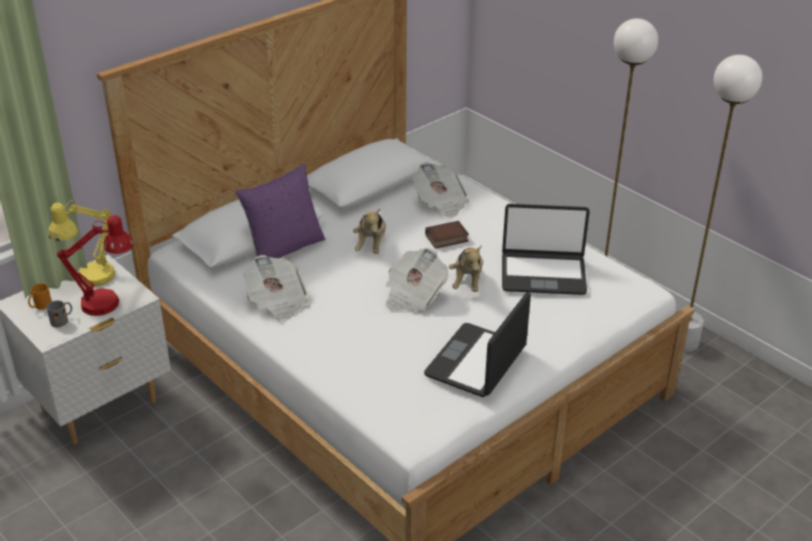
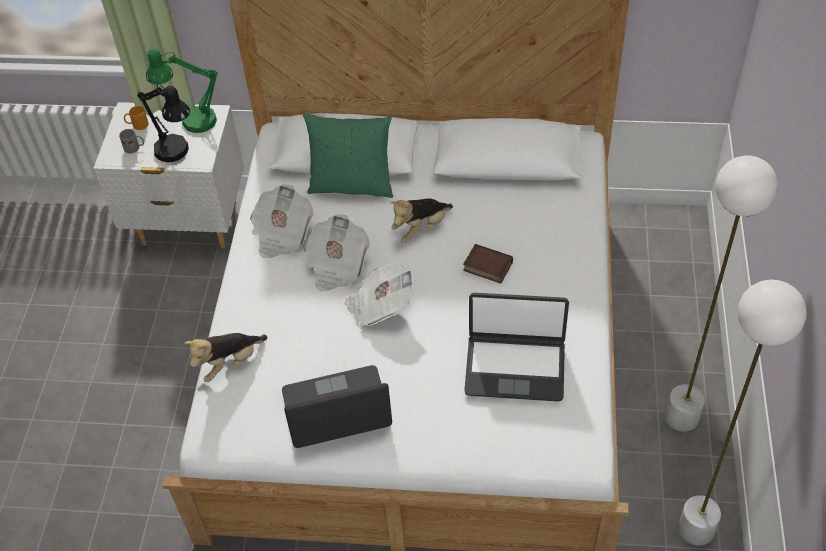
camera: 50 degrees right, 15 degrees up
yellow table lamp [48,200,115,286] -> green table lamp [146,48,218,133]
red table lamp [57,215,134,316] -> black table lamp [137,84,190,162]
purple pillow [235,163,325,258] -> green pillow [303,113,393,198]
newspaper [413,162,469,218] -> newspaper moved to [304,214,370,291]
plush toy [449,245,483,292] -> plush toy moved to [184,333,267,382]
laptop [502,204,590,295] -> laptop turned 45 degrees counterclockwise [464,293,569,402]

